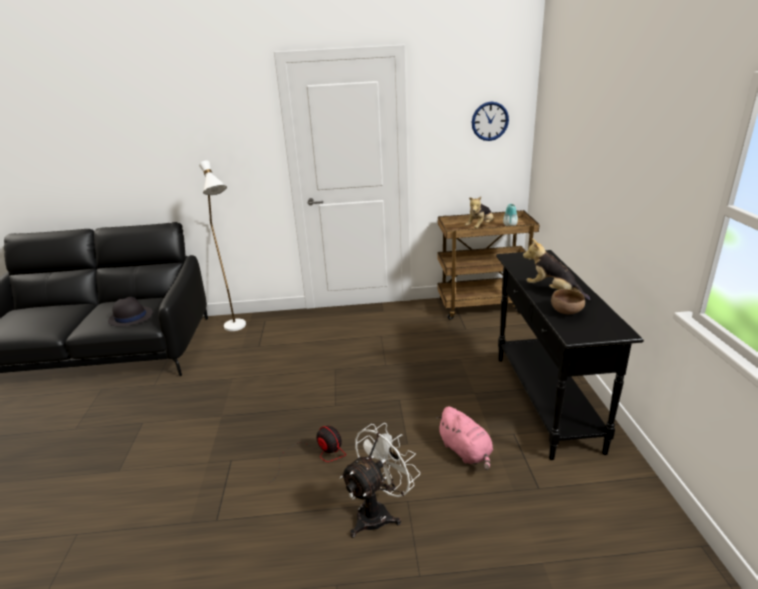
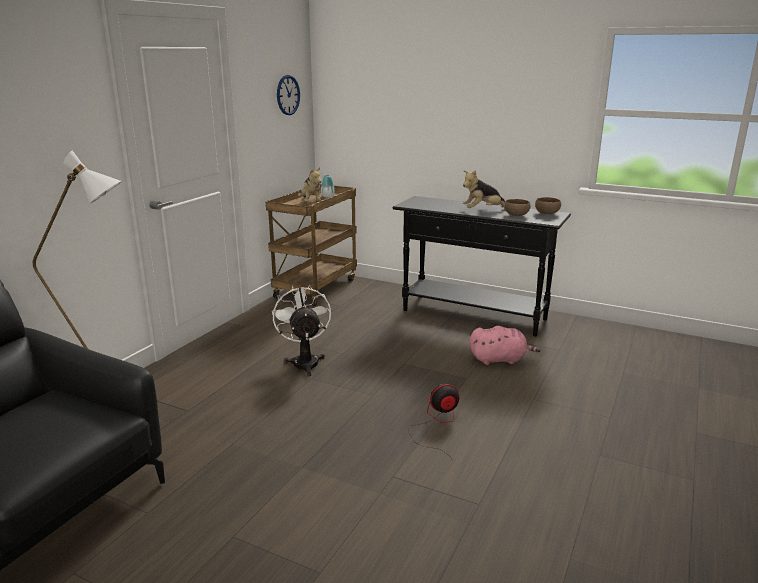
camera: 60 degrees left, 5 degrees down
black hat [108,297,153,327] -> none
white fan [340,423,420,538] -> white fan moved to [272,285,331,376]
none -> brown bowl [535,197,561,214]

